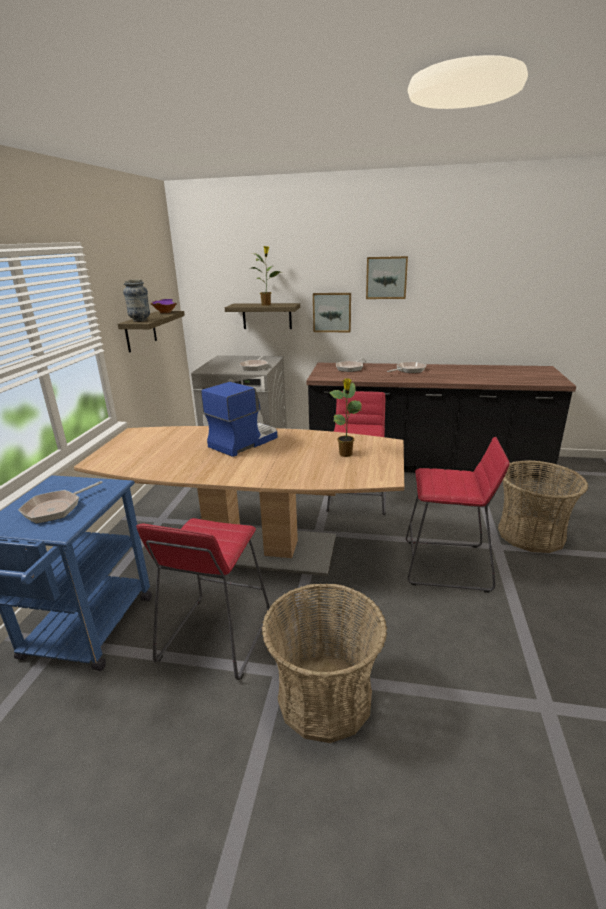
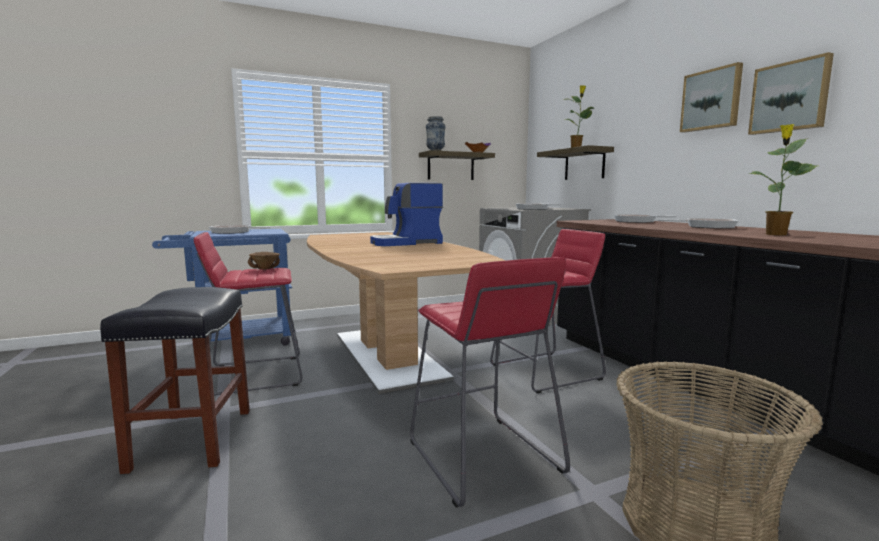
camera: 55 degrees right, 15 degrees down
coffee machine [201,382,278,457] -> coffee machine turned 150 degrees clockwise [370,183,443,246]
basket [262,583,387,743] -> black stool [100,287,250,474]
picture [313,293,351,332] -> picture moved to [748,52,834,135]
potted plant [329,378,362,457] -> potted plant moved to [748,124,817,235]
none -> brown bowl [248,252,280,270]

